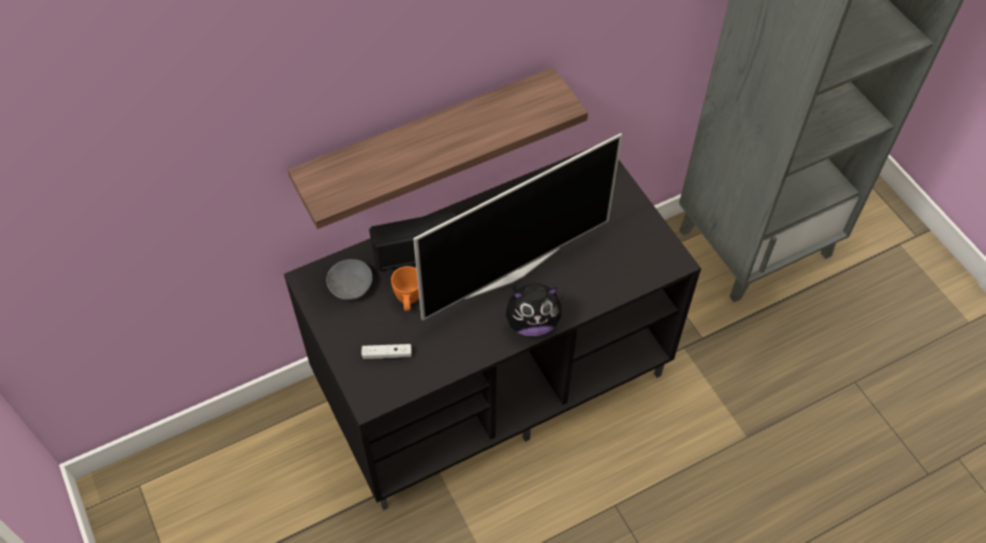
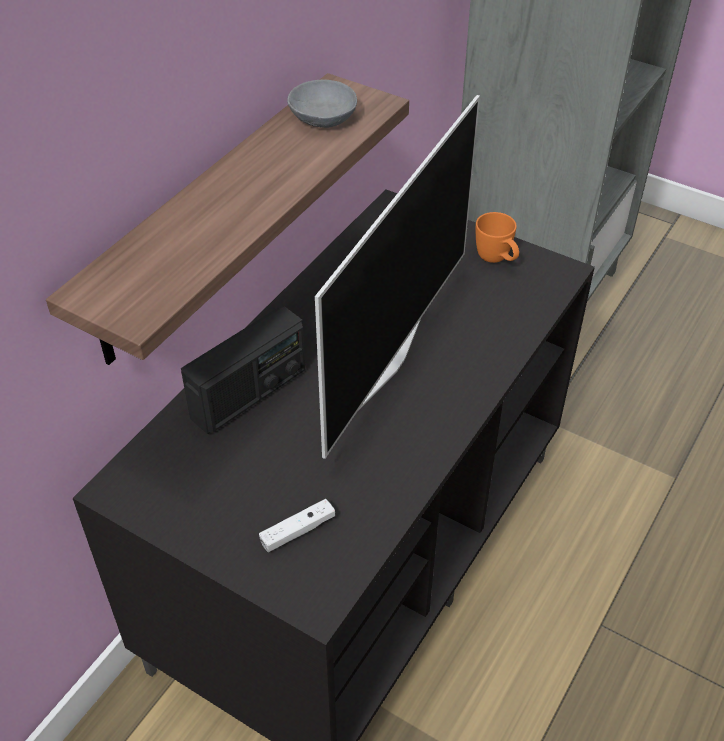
camera: 30 degrees left, 10 degrees down
grey bowl [326,259,373,300] -> grey bowl moved to [287,80,357,128]
orange mug [391,266,419,311] -> orange mug moved to [476,212,519,263]
plush toy [506,283,563,336] -> none

